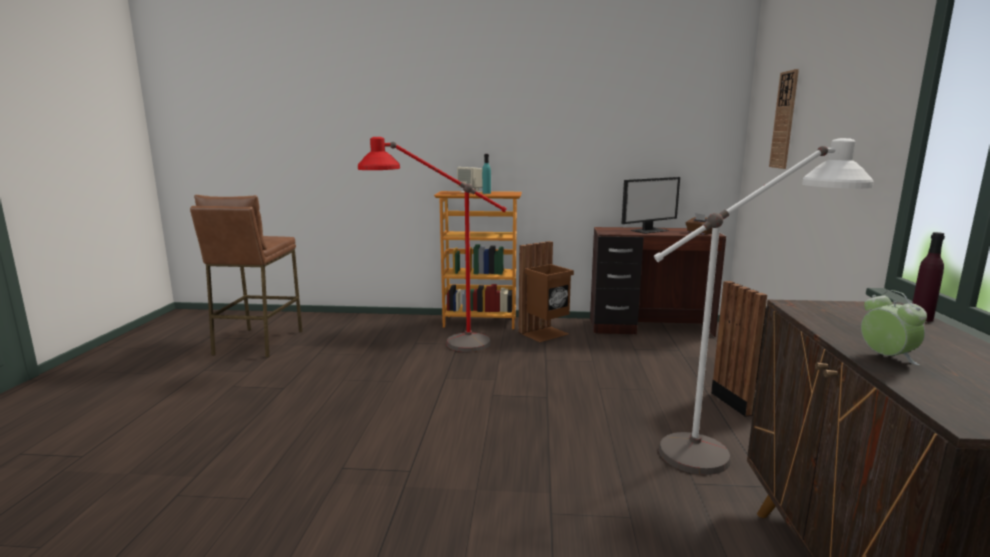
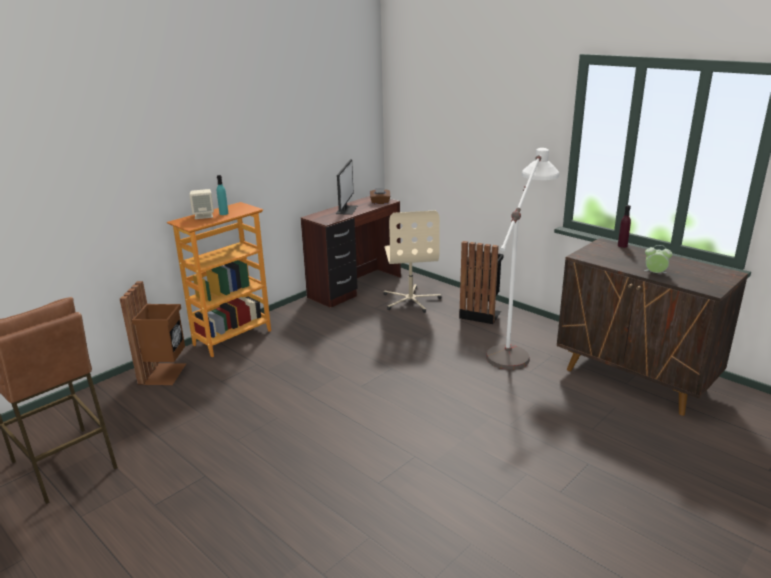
camera: 50 degrees left, 10 degrees up
red floor lamp [358,137,507,352] -> none
brown trash can [518,241,574,342] -> brown trash can moved to [120,281,186,385]
wall clock [769,69,799,169] -> none
none -> beige office chair [384,211,441,313]

